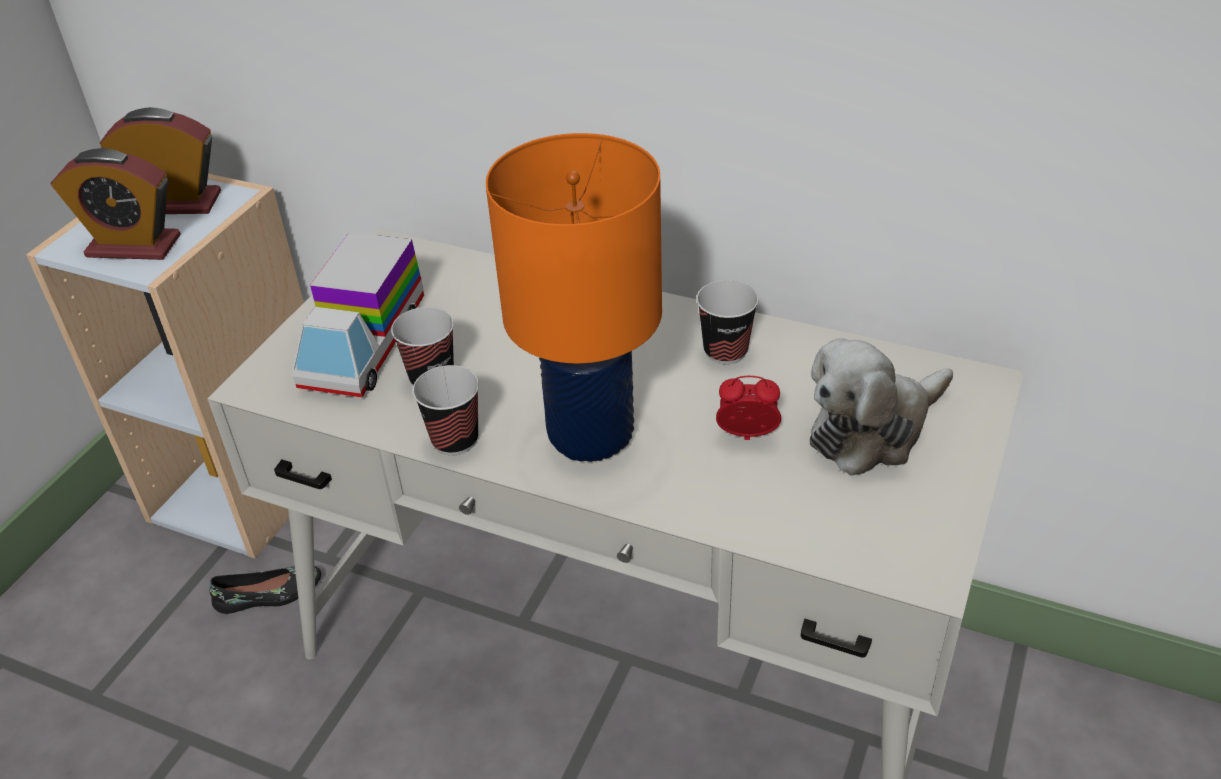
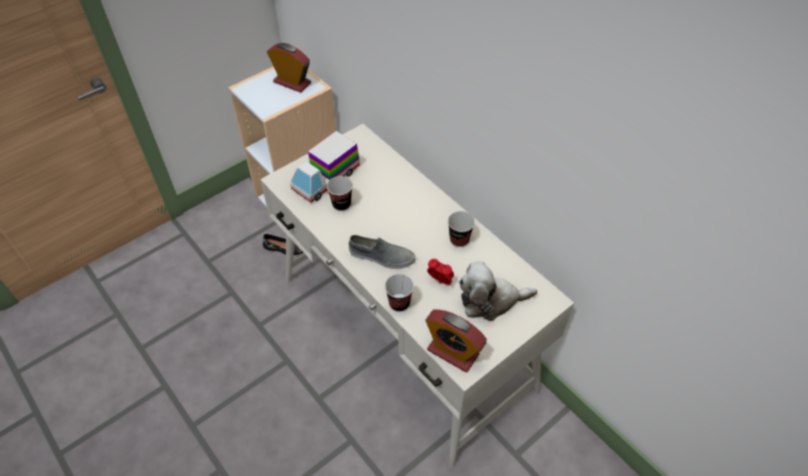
camera: 25 degrees right, 10 degrees up
alarm clock [51,148,181,260] -> alarm clock moved to [425,310,487,372]
cup [412,365,479,455] -> cup moved to [385,274,414,312]
orange table lamp [486,133,662,462] -> grey shoe [349,235,415,269]

